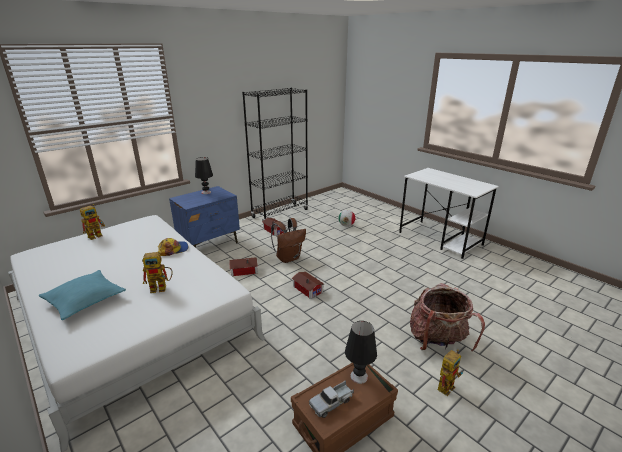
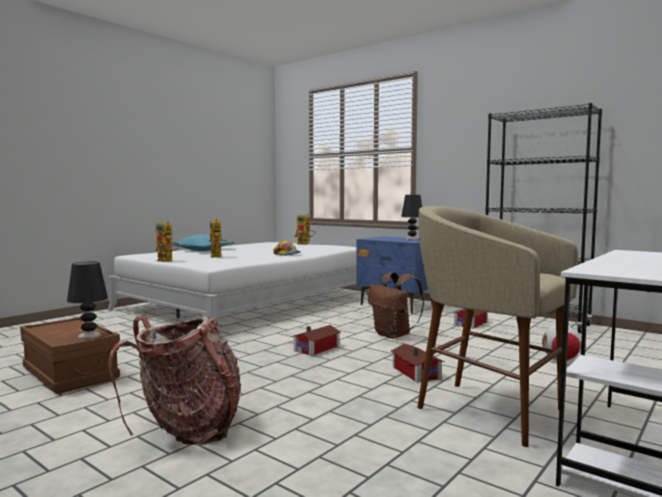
camera: 80 degrees right, 20 degrees down
toy house [229,257,258,276] -> toy house moved to [391,344,444,383]
toy truck [309,380,354,418] -> none
toy robot [438,349,463,396] -> toy robot moved to [155,221,181,262]
none -> beige stool [417,206,578,447]

